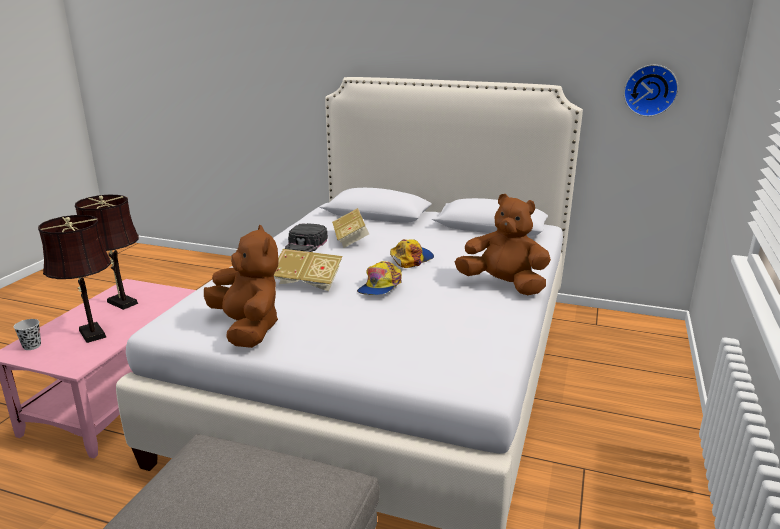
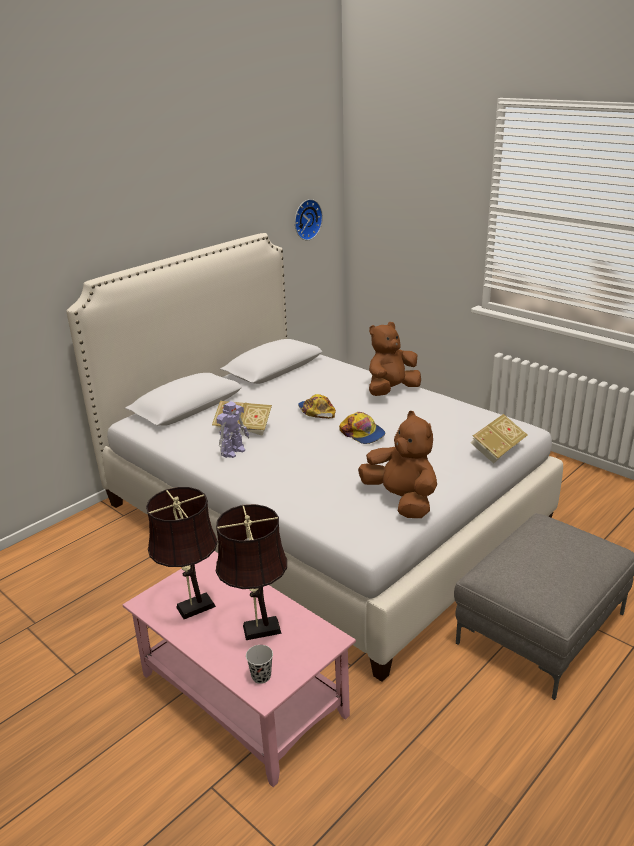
camera: 65 degrees left, 5 degrees up
brown plush toy [204,225,279,348] -> brown plush toy turned 60 degrees clockwise [358,411,437,518]
book [274,249,343,291] -> book moved to [470,414,527,464]
black cap [285,223,328,252] -> toy robot [216,401,249,458]

